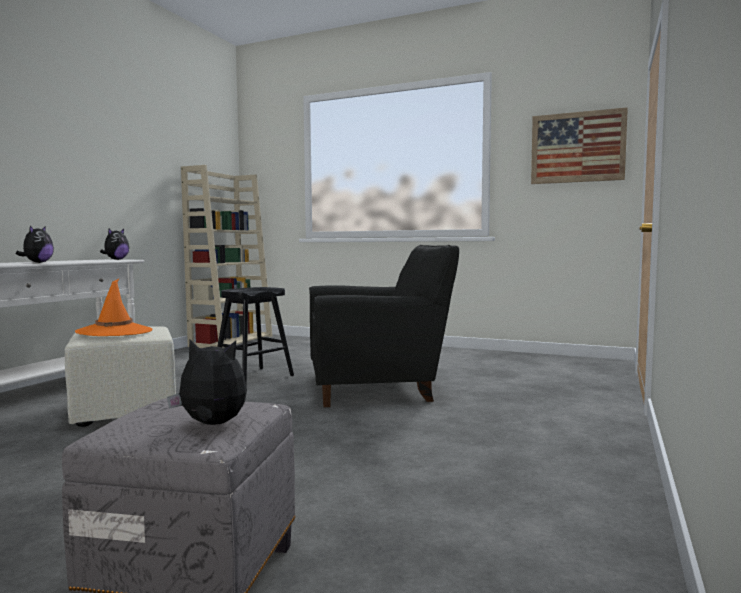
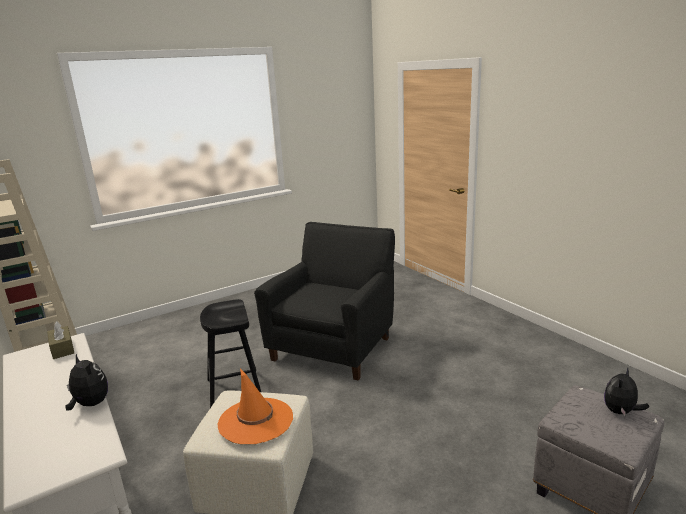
camera: 55 degrees left, 15 degrees up
plush toy [100,229,129,260] -> brown tissue box [47,321,74,359]
picture [531,107,628,184] -> none

